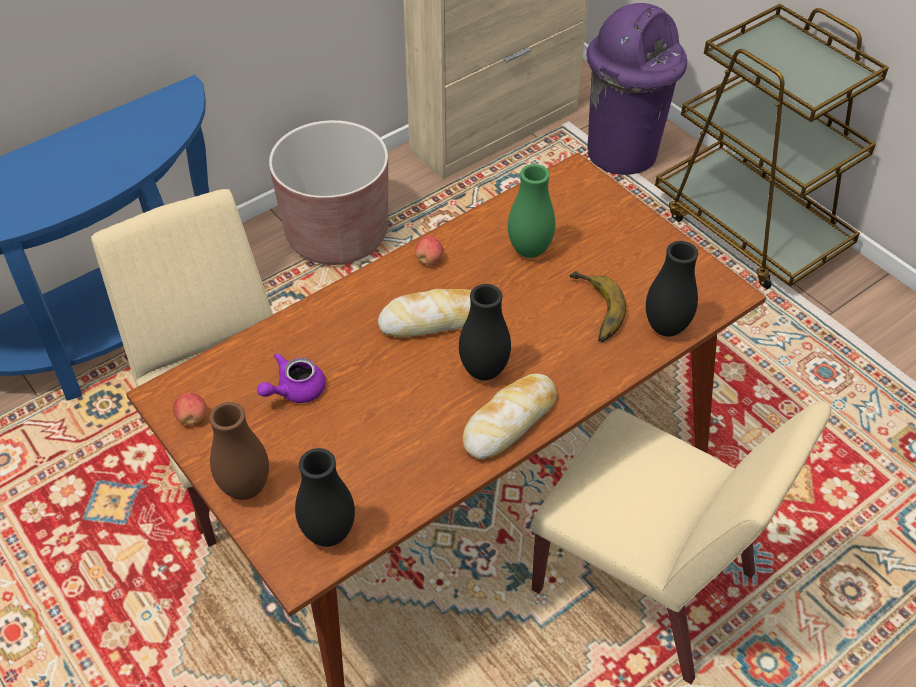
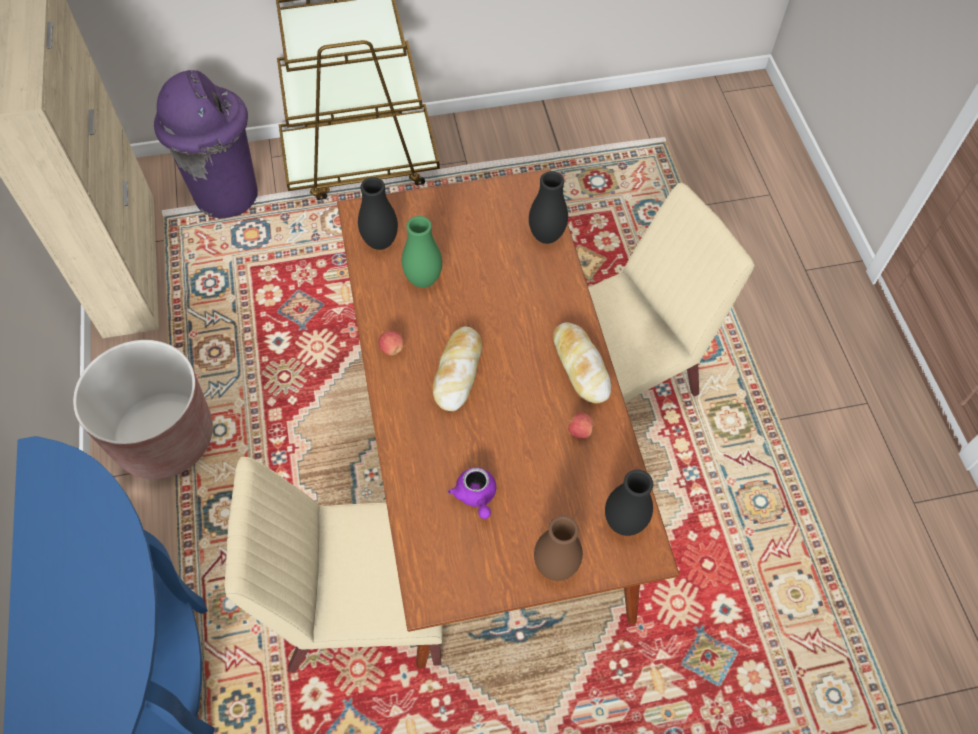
camera: 65 degrees left, 10 degrees up
apple [173,393,207,425] -> apple moved to [568,413,594,439]
black vase [459,284,511,380] -> black vase moved to [358,177,398,250]
banana [569,271,626,342] -> none

